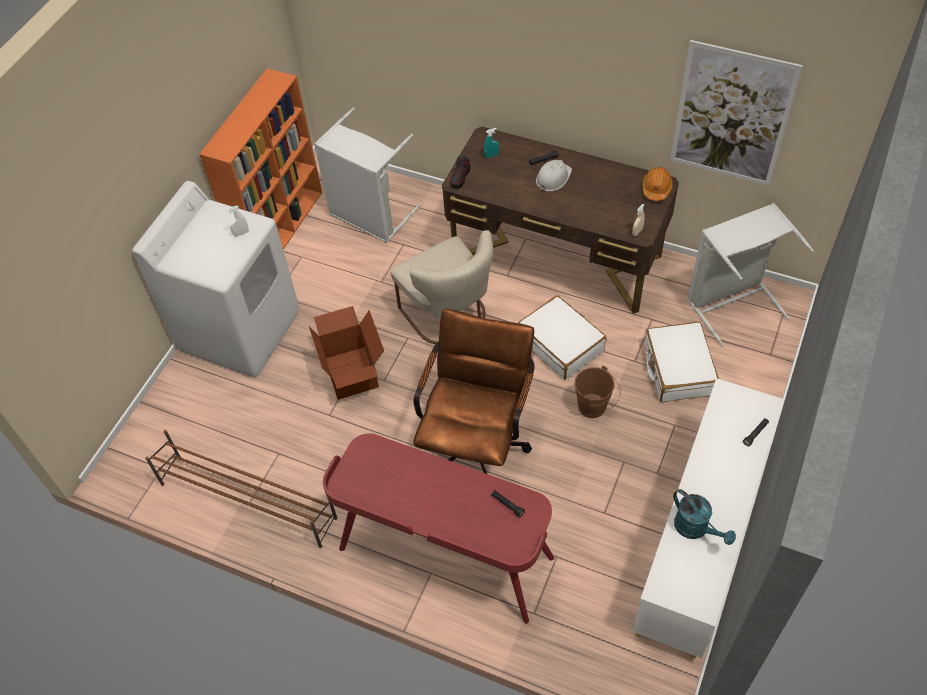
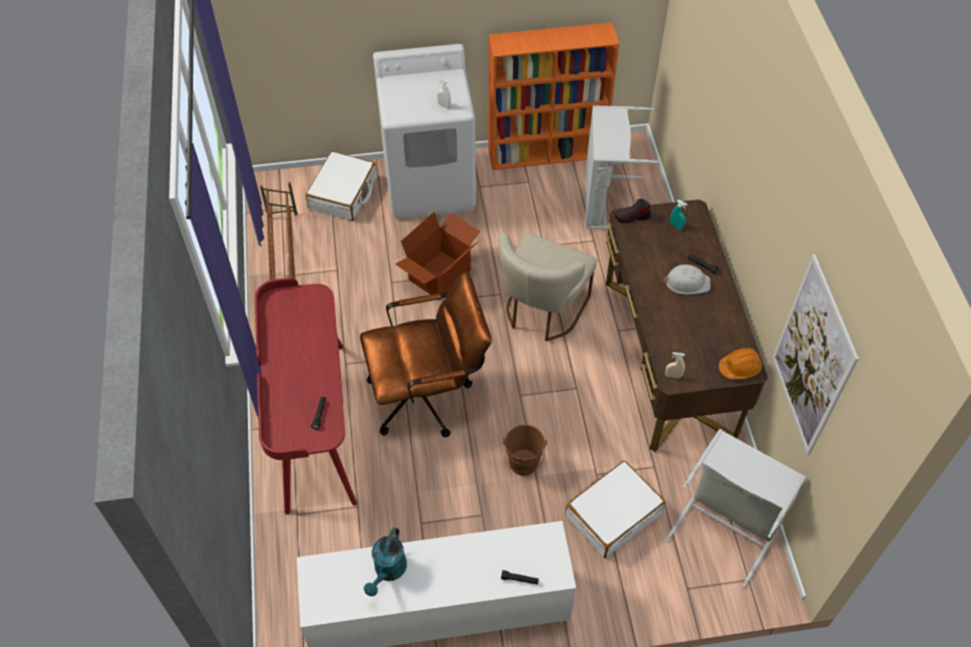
camera: 55 degrees right, 0 degrees up
white suitcase [518,295,607,380] -> white suitcase moved to [306,151,377,221]

